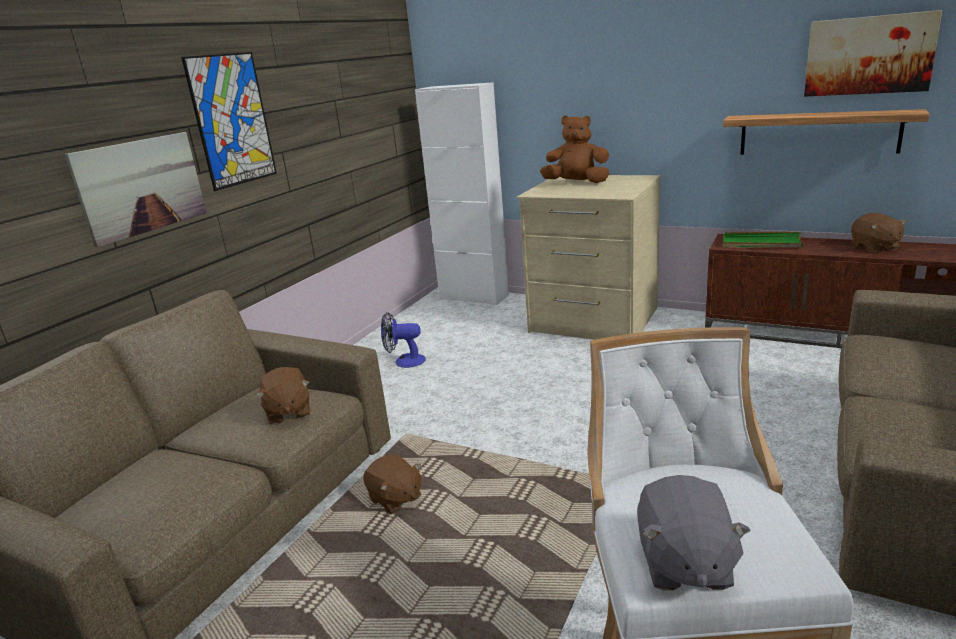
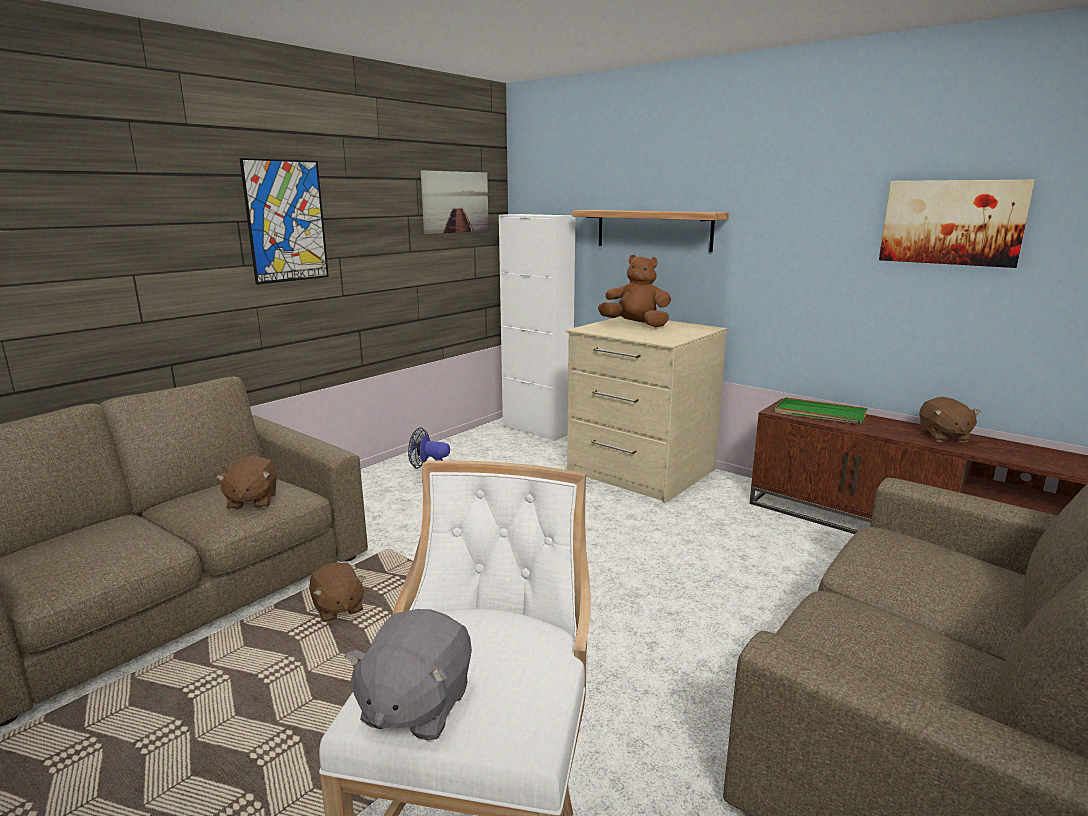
camera: 10 degrees right, 5 degrees down
picture [65,132,207,247] -> picture moved to [421,170,489,234]
shelf [723,109,930,155] -> shelf moved to [572,210,729,252]

